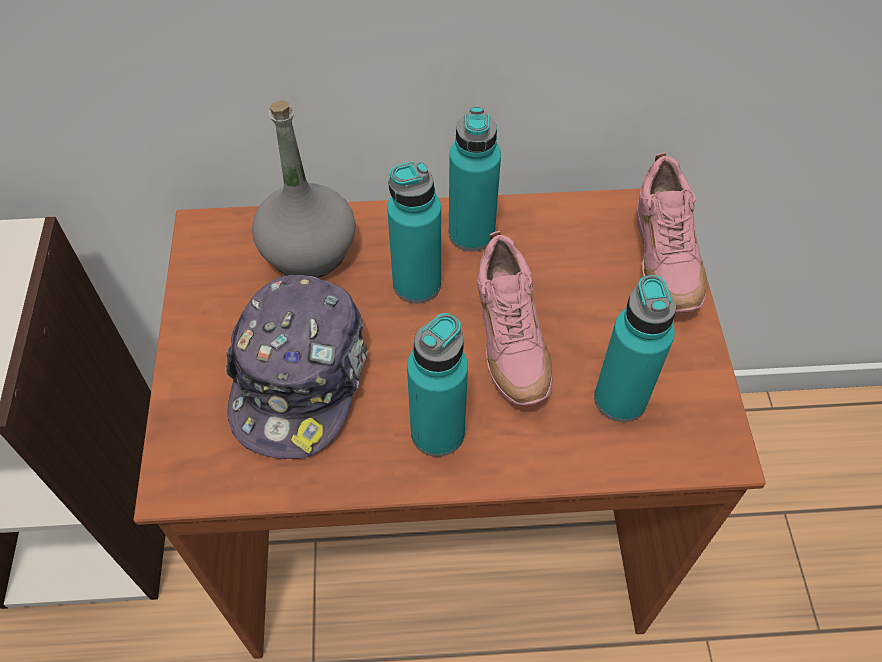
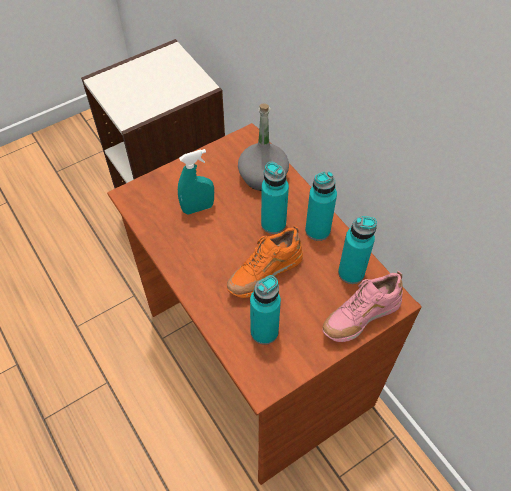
camera: 60 degrees right, 0 degrees up
cap [225,275,368,459] -> turquoise spray bottle [178,149,214,214]
turquoise bottle [407,313,468,457] -> turquoise bottle moved to [338,216,377,284]
pink shoe [477,231,553,406] -> orange shoe [227,226,303,298]

